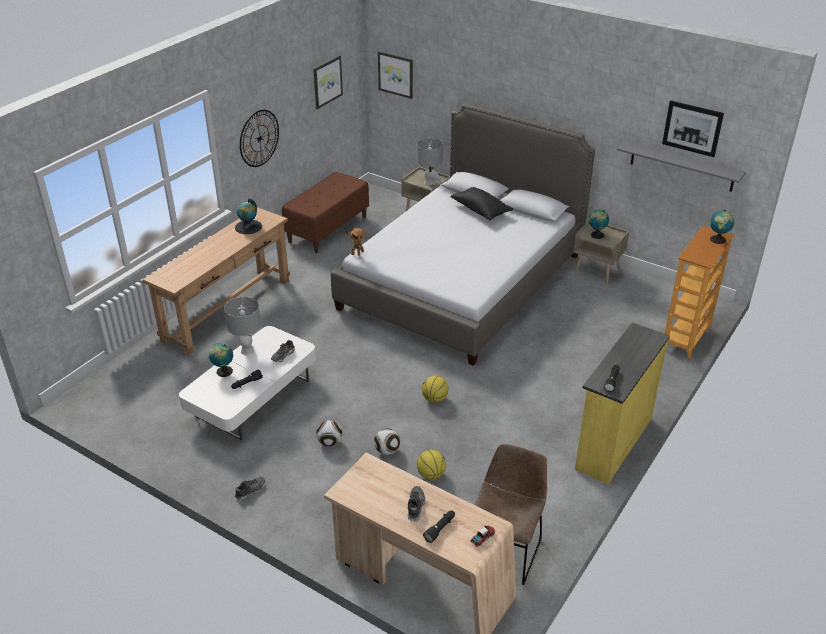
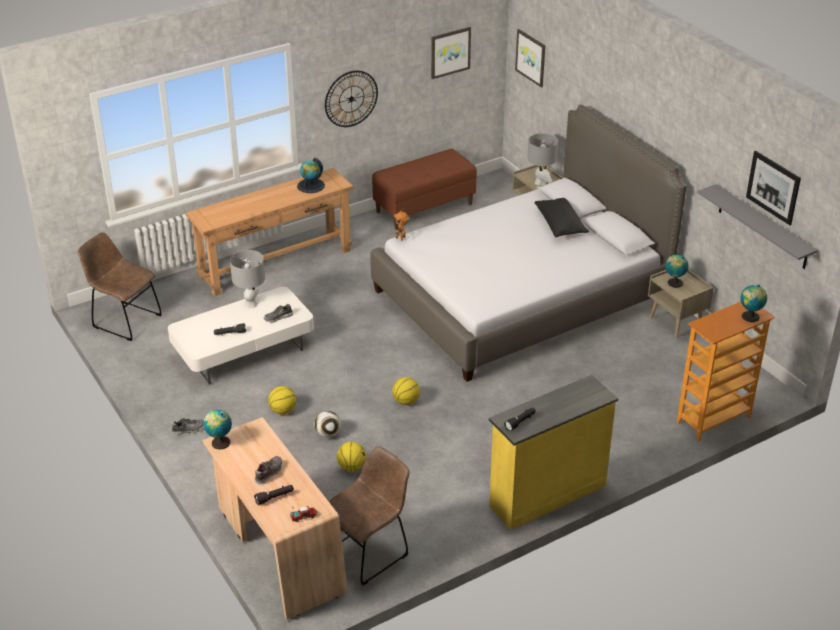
camera: 25 degrees right, 0 degrees up
globe [209,343,233,377] -> globe moved to [203,410,232,449]
football [316,420,342,447] -> basketball [268,386,297,414]
none -> brown chair [78,232,162,341]

